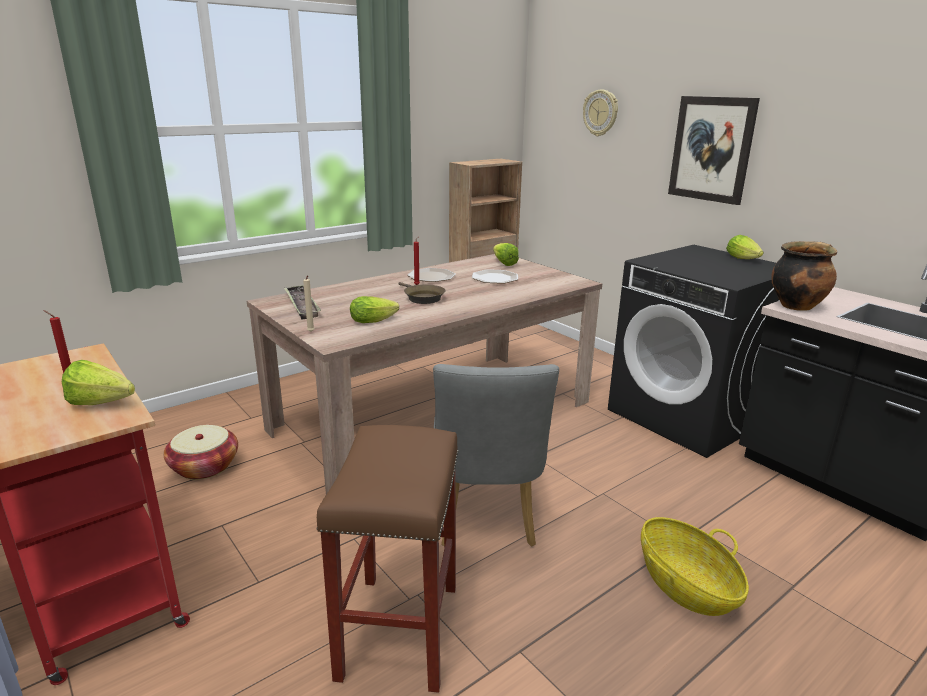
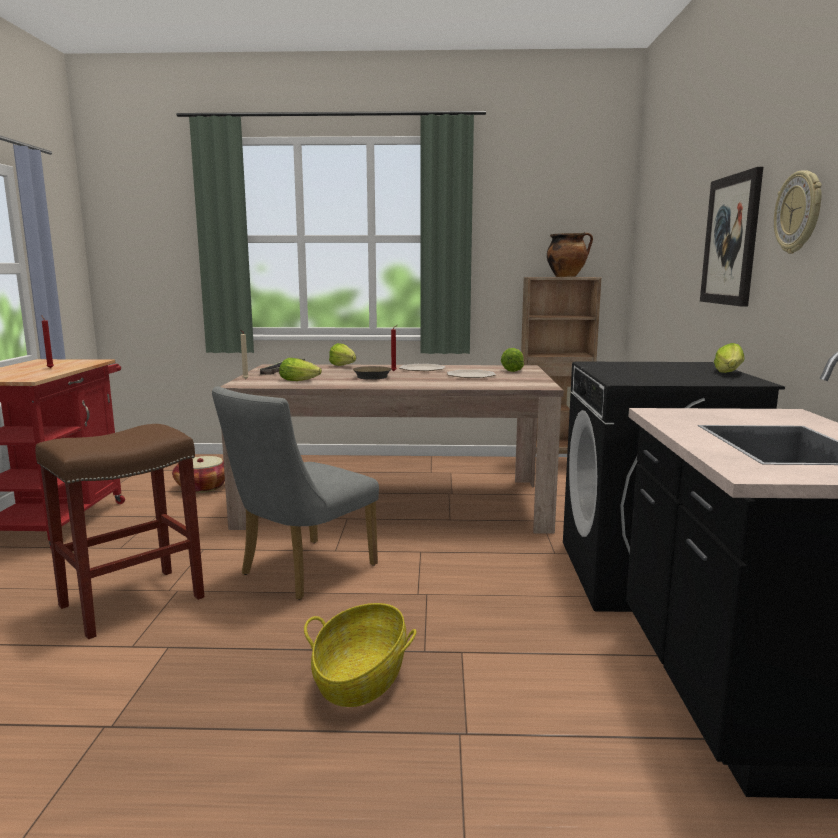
camera: 40 degrees right, 10 degrees down
lettuce [62,360,135,405] -> lettuce moved to [329,343,356,366]
wall clock [583,90,618,136] -> wall clock moved to [774,170,822,254]
cooking pot [771,241,837,311] -> cooking pot moved to [547,232,593,277]

